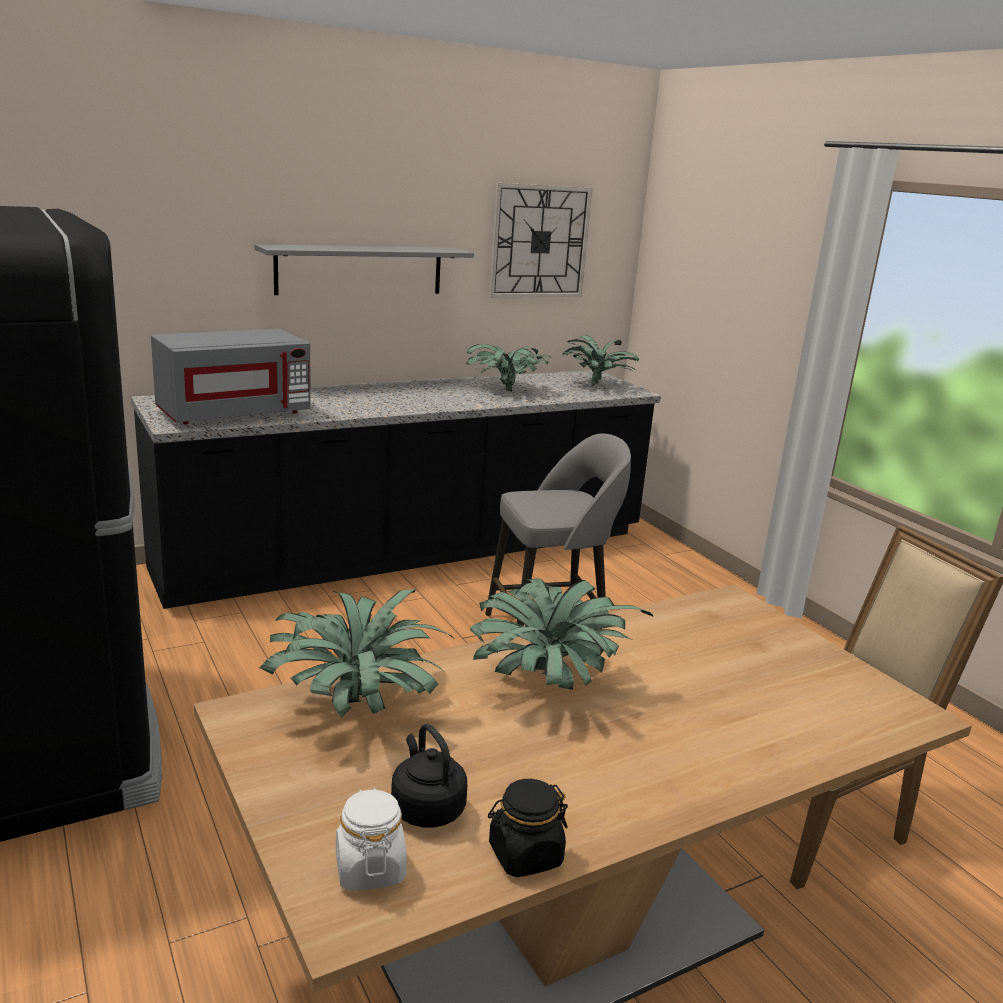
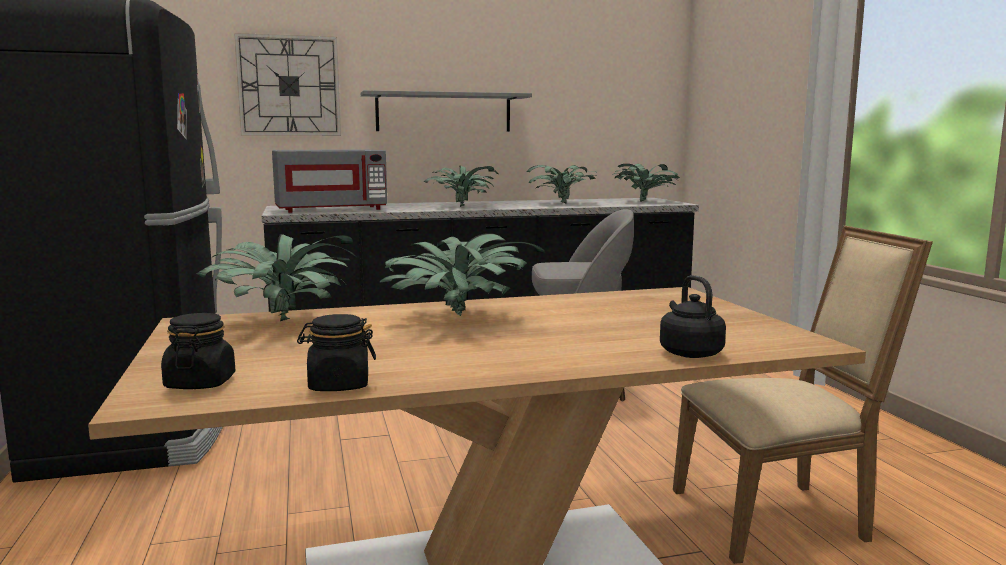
camera: 15 degrees right, 10 degrees down
white jar [336,788,407,891] -> black jar [161,313,235,389]
black kettle [391,723,467,828] -> black kettle moved to [660,275,726,358]
wall clock [489,183,593,298] -> wall clock moved to [234,33,341,136]
none -> potted plant [423,165,498,207]

